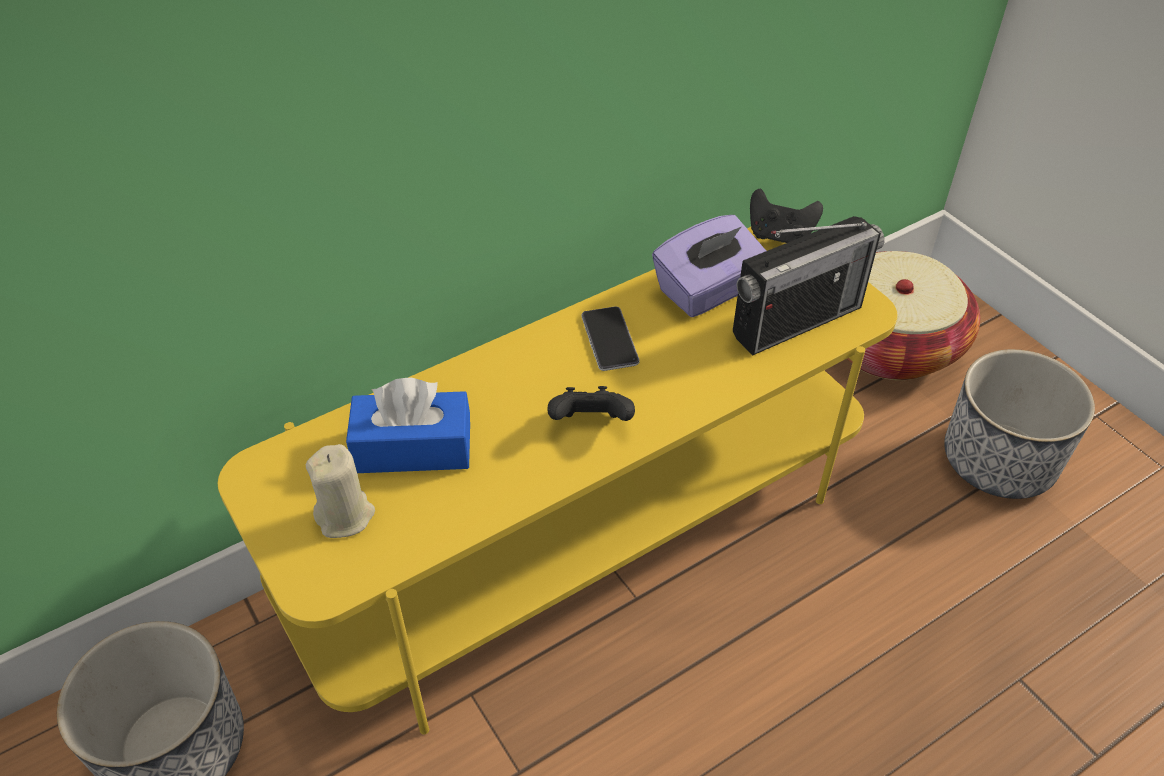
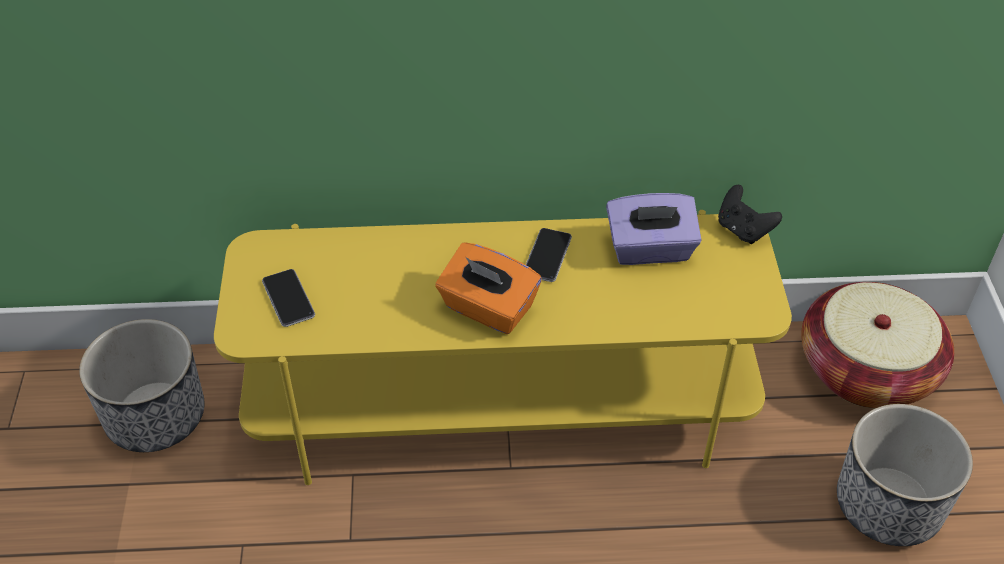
camera: 30 degrees right, 0 degrees up
beige candle [306,444,375,538] -> phone [262,269,315,327]
blue tissue box [346,378,470,473] -> none
black game controller [547,386,635,421] -> orange tissue box [435,242,542,334]
radio [733,216,885,355] -> none

